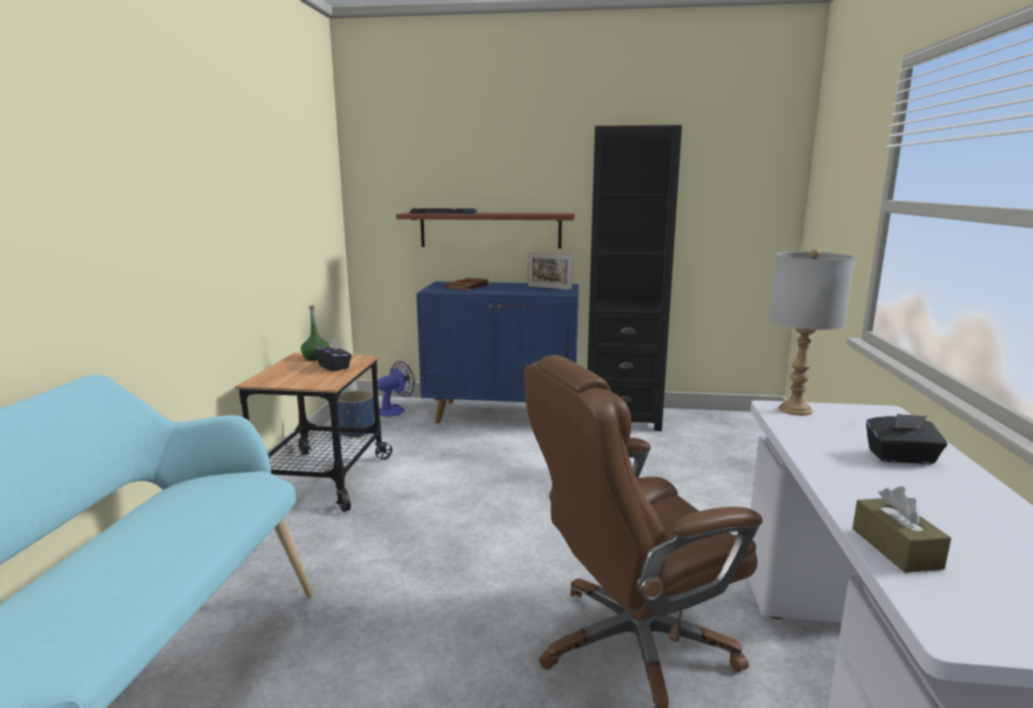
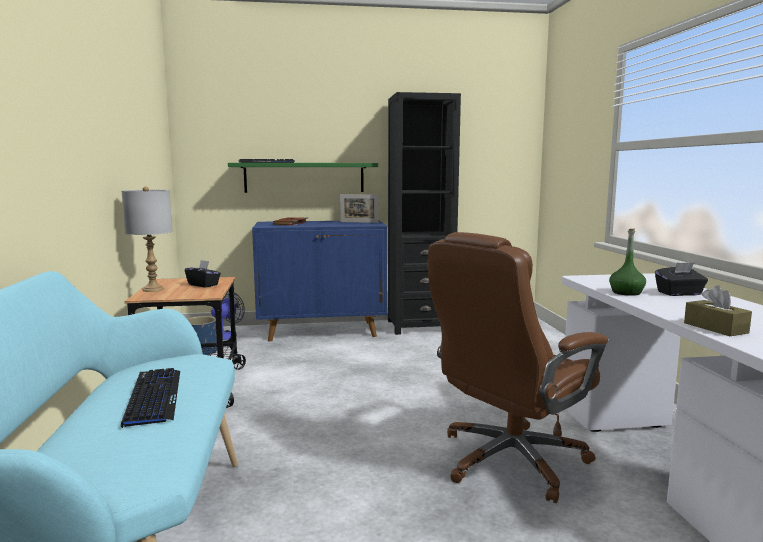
camera: 15 degrees left, 5 degrees down
green bottle [301,306,330,361] -> green bottle moved to [609,229,646,296]
brown shelf [396,212,575,249] -> green shelf [228,163,378,193]
grey table lamp [769,249,855,416] -> grey table lamp moved to [122,186,172,292]
none -> keyboard [121,368,180,428]

